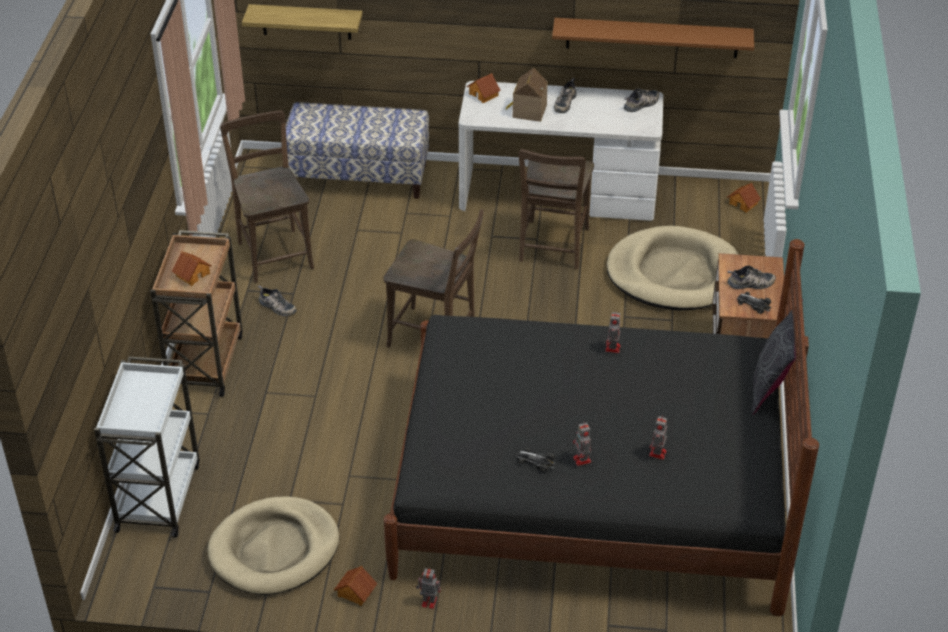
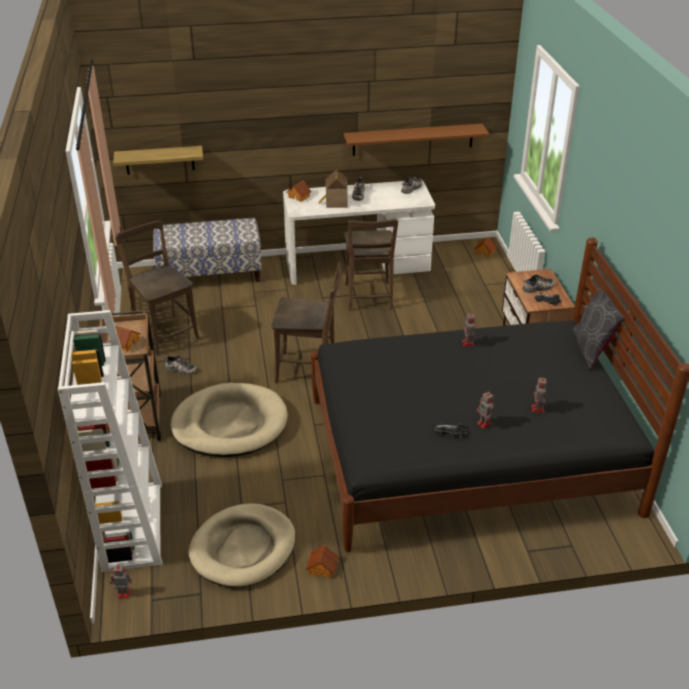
camera: 15 degrees left, 5 degrees down
white cart [94,356,200,538] -> white bookcase [58,310,162,572]
toy robot [416,568,441,609] -> toy robot moved to [110,564,132,599]
beige dog bed [607,226,739,310] -> beige dog bed moved to [171,383,288,457]

